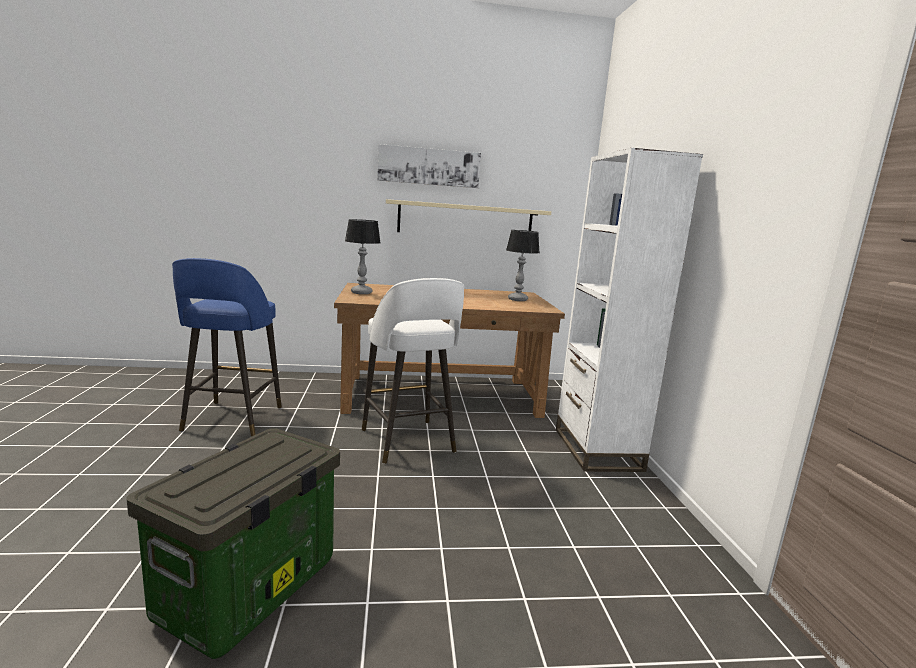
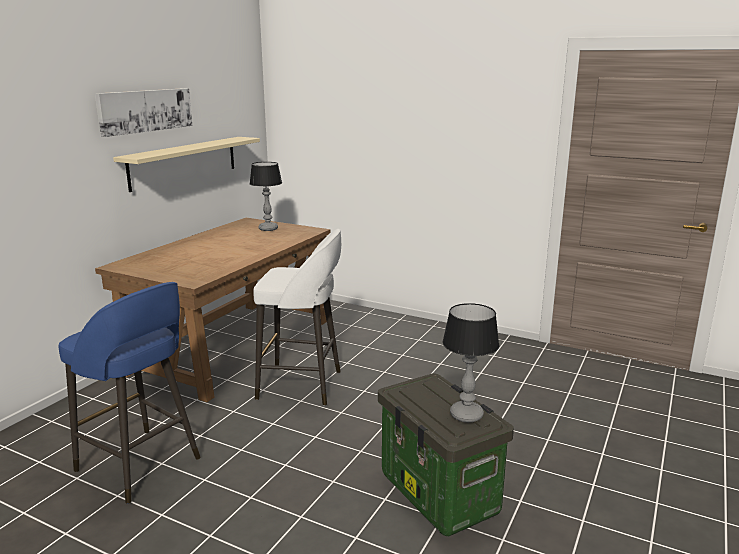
camera: 55 degrees left, 5 degrees up
table lamp [345,219,380,294] -> table lamp moved to [442,303,499,422]
white bookcase [556,148,703,472] -> none

